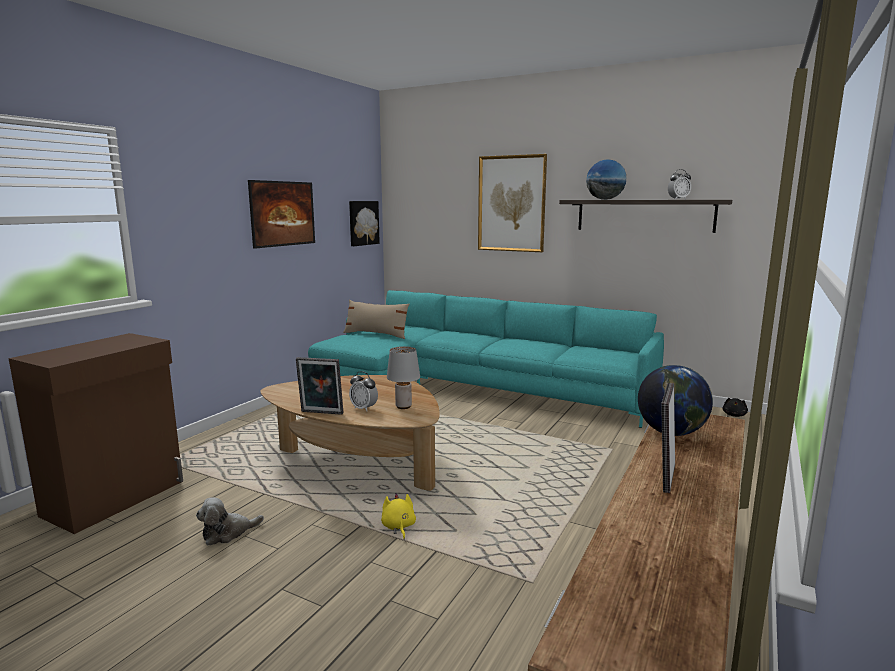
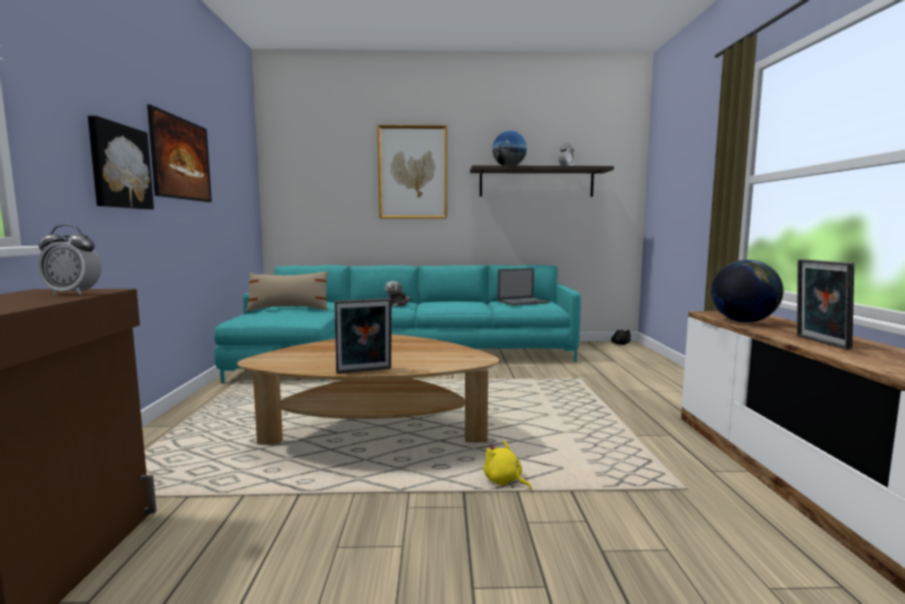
camera: 30 degrees left, 5 degrees down
plush toy [196,497,264,545] -> plush toy moved to [384,281,410,307]
picture [349,201,380,246] -> picture moved to [88,115,154,210]
alarm clock [349,371,378,411] -> alarm clock moved to [37,224,102,295]
grey table lamp [387,346,420,409] -> none
none -> laptop [497,268,550,306]

